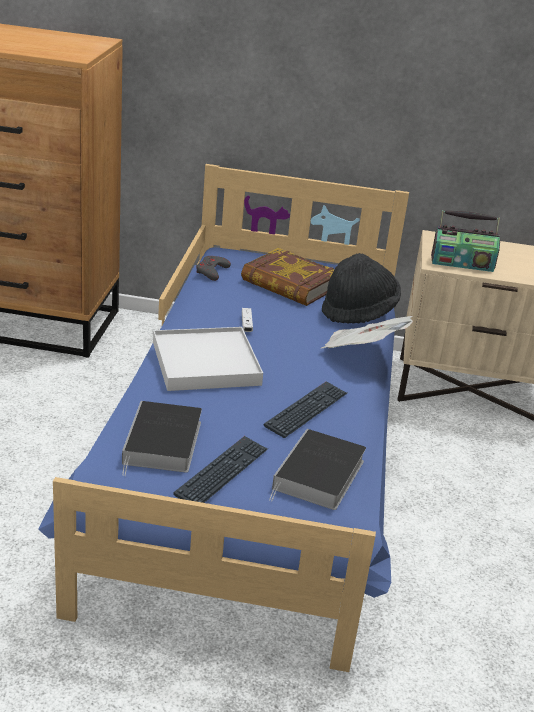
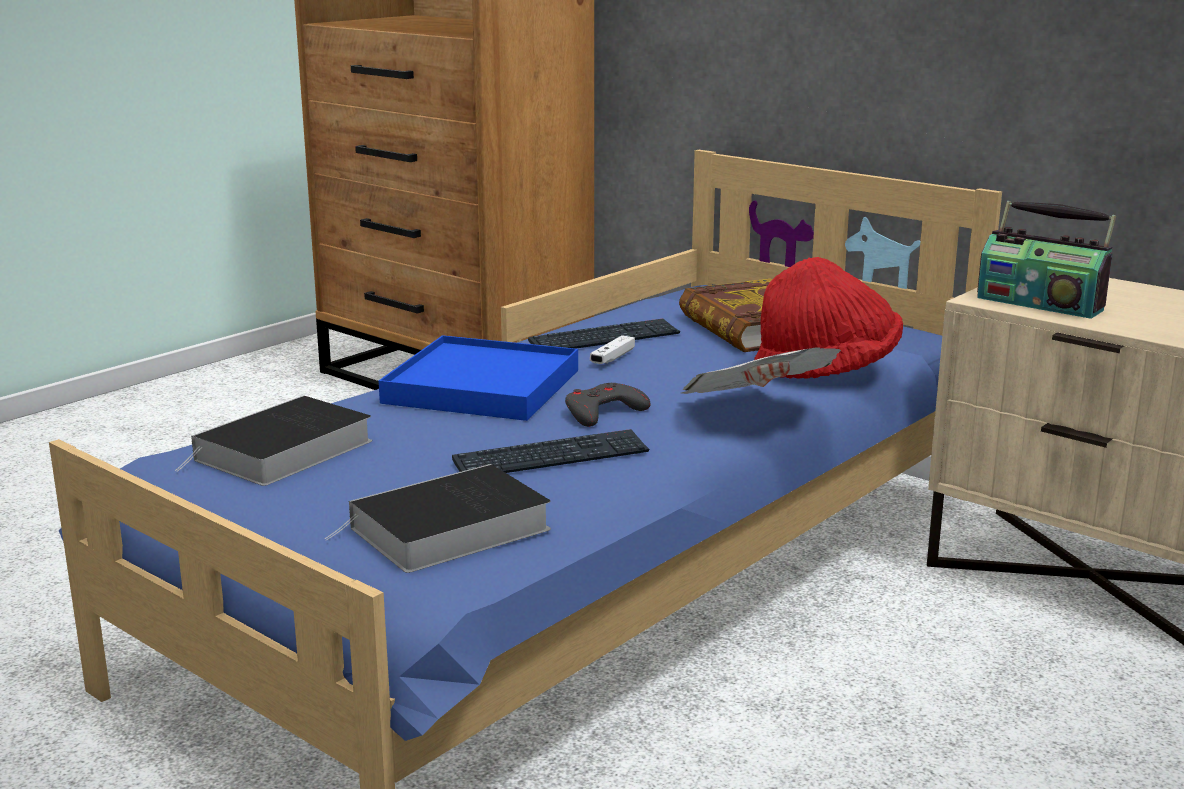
camera: 35 degrees right, 10 degrees down
white tray [153,327,263,391] -> blue tray [379,335,578,421]
keyboard [173,436,268,503] -> keyboard moved to [528,319,680,349]
grey game controller [196,256,231,281] -> grey game controller moved to [565,383,650,427]
black hat [322,253,401,324] -> red hat [754,257,903,379]

